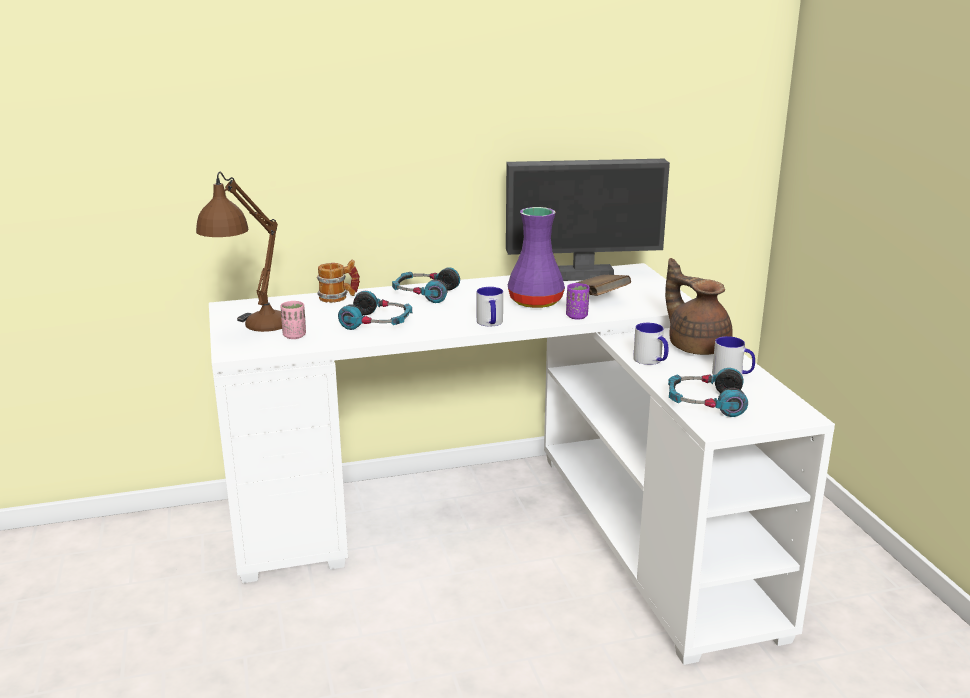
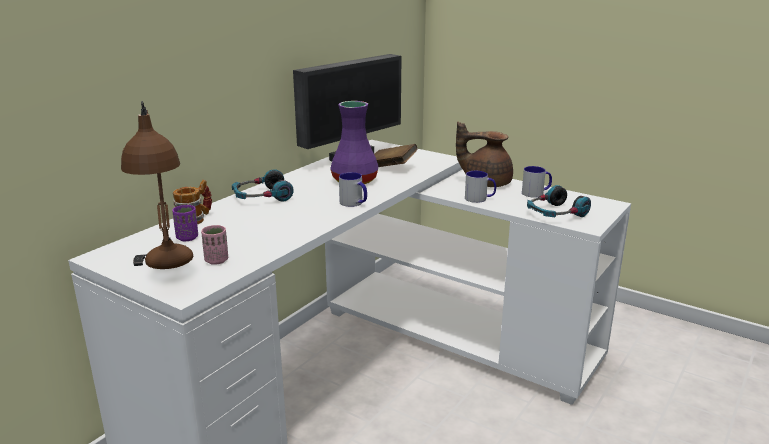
camera: 40 degrees left, 0 degrees up
headphones [338,291,412,330] -> none
purple cup [566,283,590,320] -> purple cup moved to [172,205,198,241]

